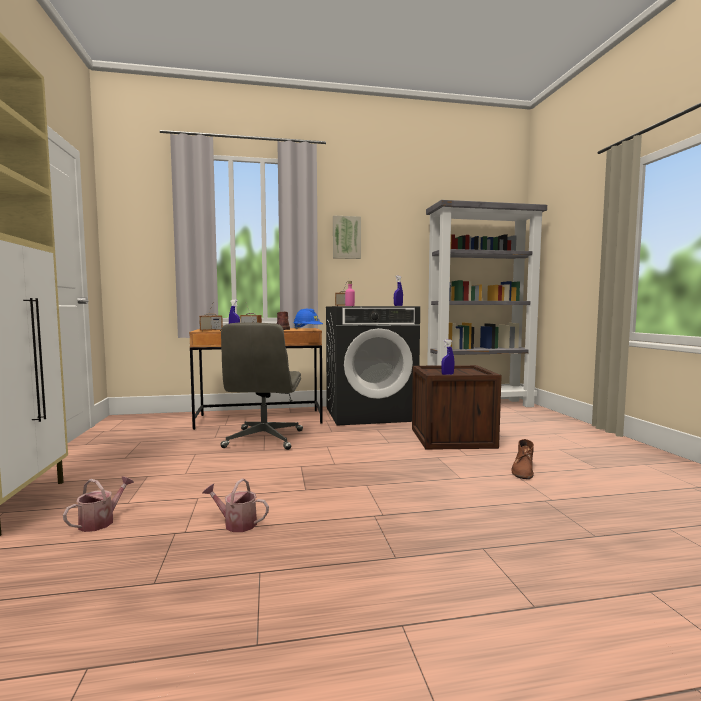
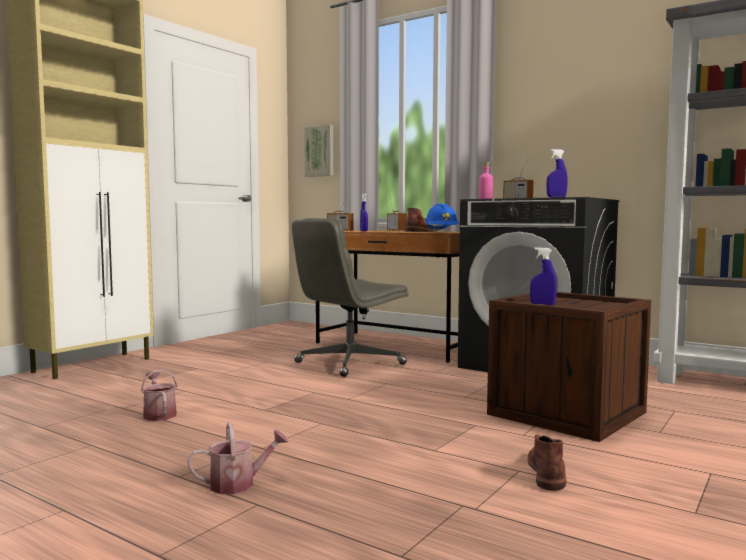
camera: 45 degrees right, 0 degrees up
watering can [63,476,134,532] -> watering can moved to [187,422,289,494]
picture [333,216,361,259] -> picture moved to [304,125,333,177]
brown boot [511,439,534,479] -> brown boot turned 120 degrees clockwise [528,435,566,491]

